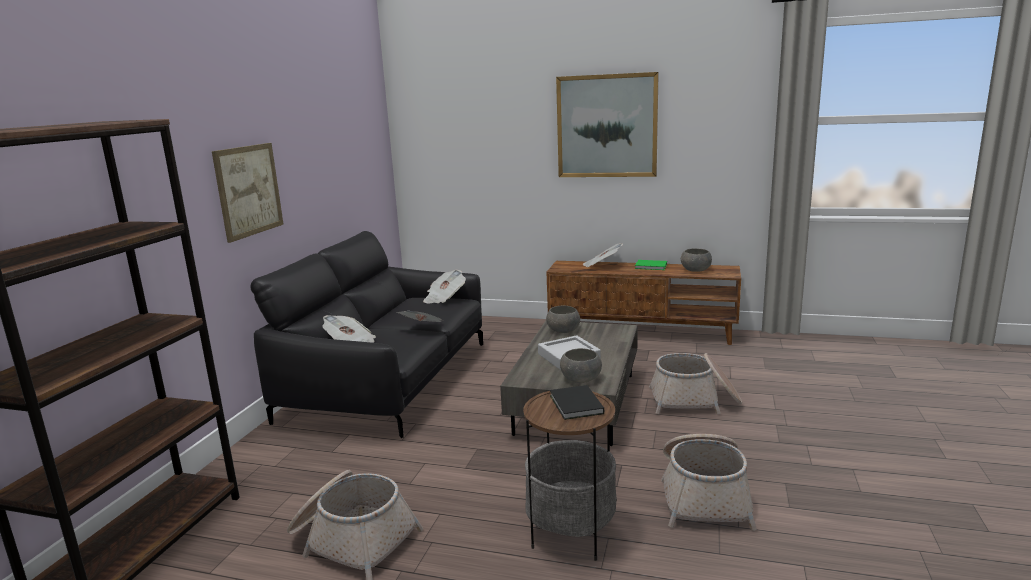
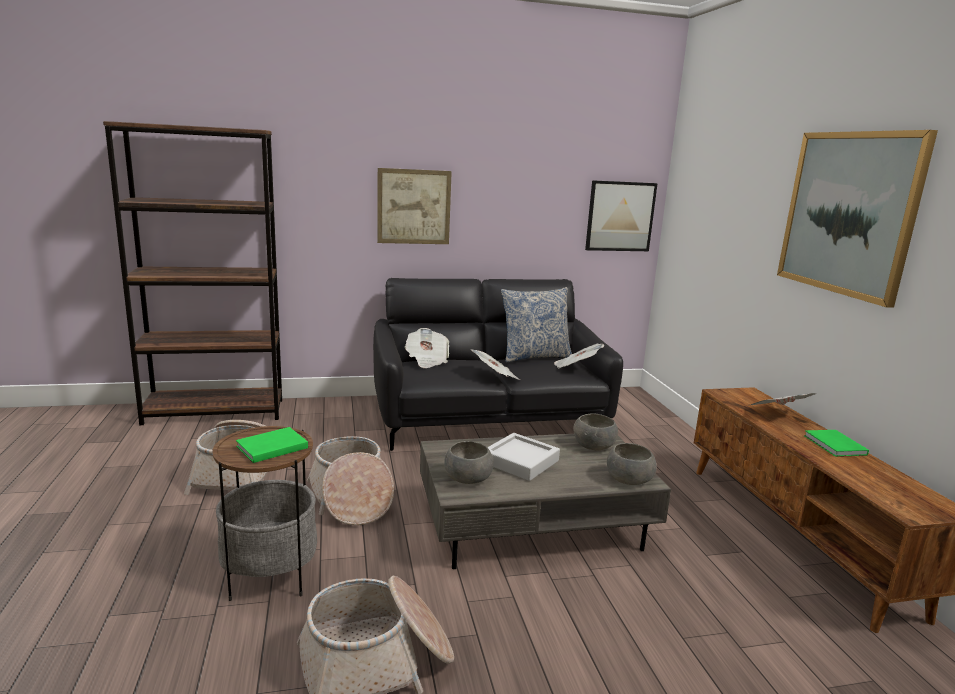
camera: 60 degrees right, 0 degrees up
black book [550,385,604,420] -> green book [236,427,308,463]
basket [649,353,742,414] -> basket moved to [307,436,394,525]
grey bowl [681,248,712,272] -> grey bowl moved to [607,443,657,485]
none -> pillow [501,287,572,362]
none -> picture [585,180,658,251]

